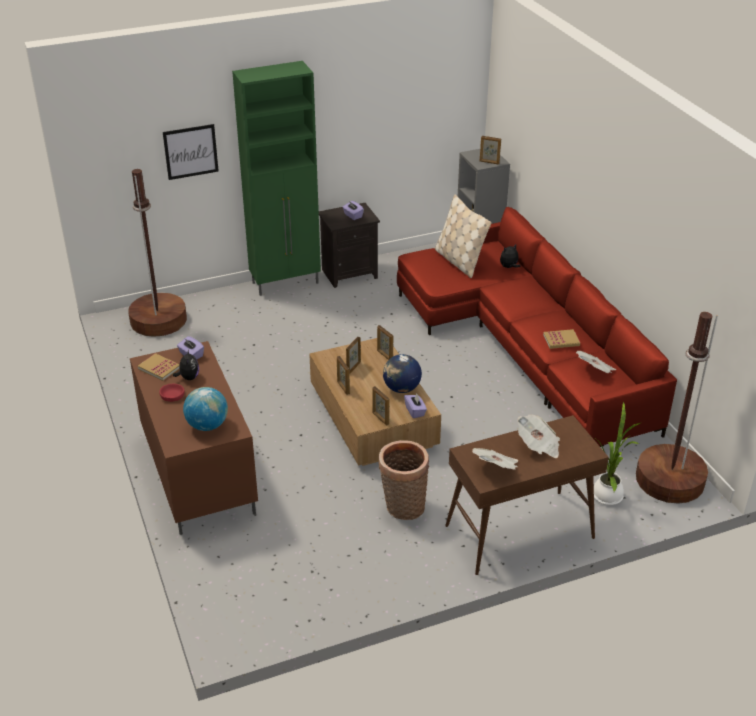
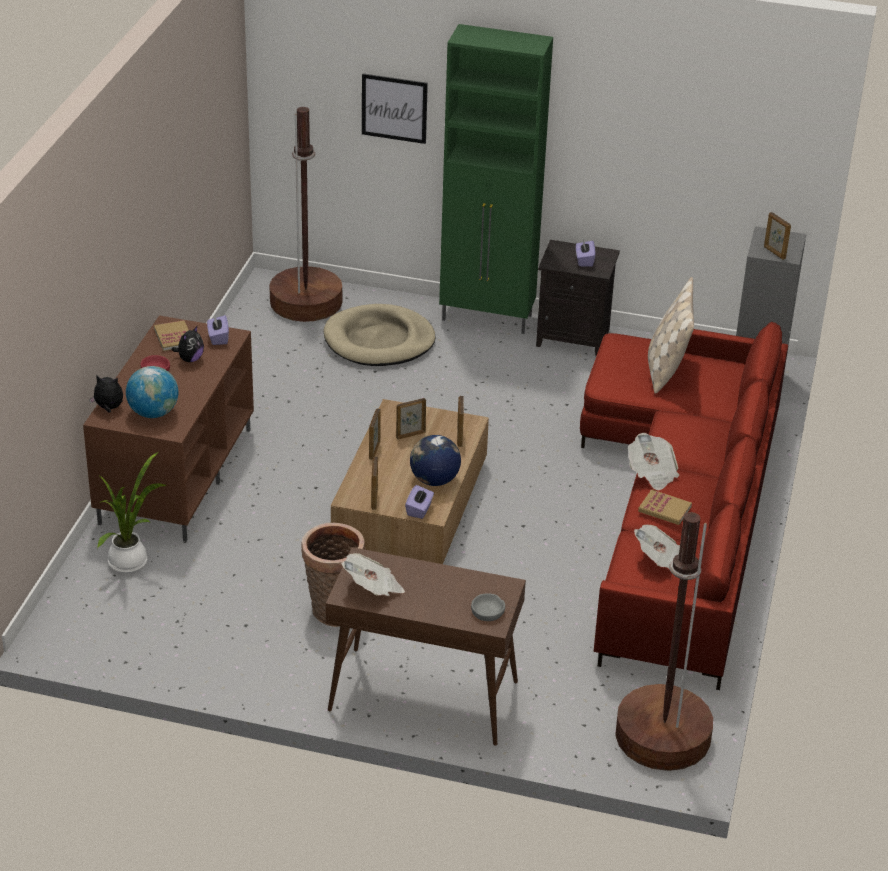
camera: 35 degrees right, 0 degrees up
plush toy [500,245,520,268] -> plush toy moved to [89,375,123,413]
newspaper [517,414,560,458] -> newspaper moved to [628,433,679,490]
potted plant [594,402,640,505] -> potted plant moved to [97,452,166,573]
none -> beige dog bed [323,304,435,366]
none -> grey bowl [471,593,505,621]

